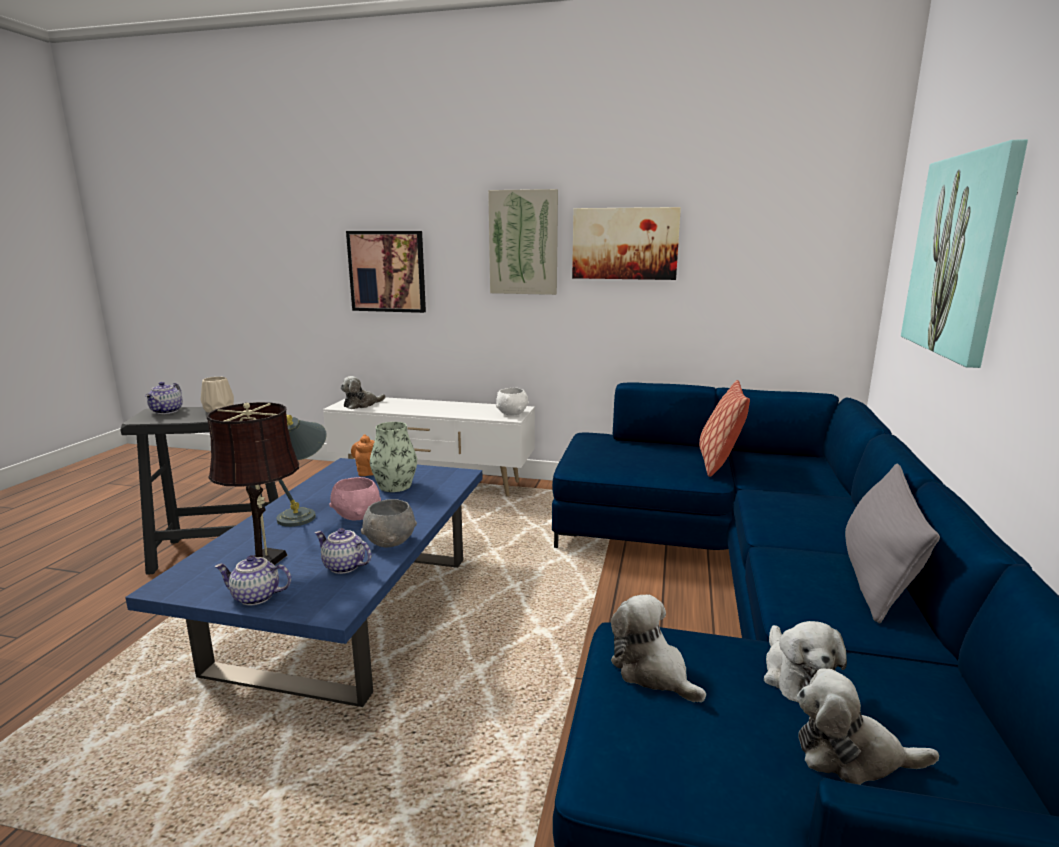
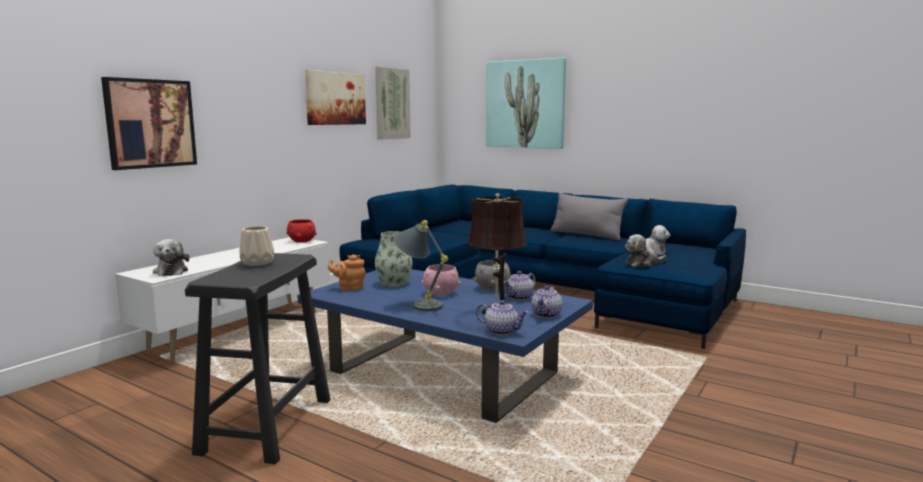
camera: 70 degrees left, 5 degrees down
teapot [145,382,183,414] -> teapot moved to [476,300,529,335]
picture [488,189,558,295] -> picture moved to [375,67,410,139]
white bowl [496,388,529,416] -> red bowl [287,219,316,243]
pillow [699,380,750,477] -> none
plush toy [797,668,939,785] -> none

